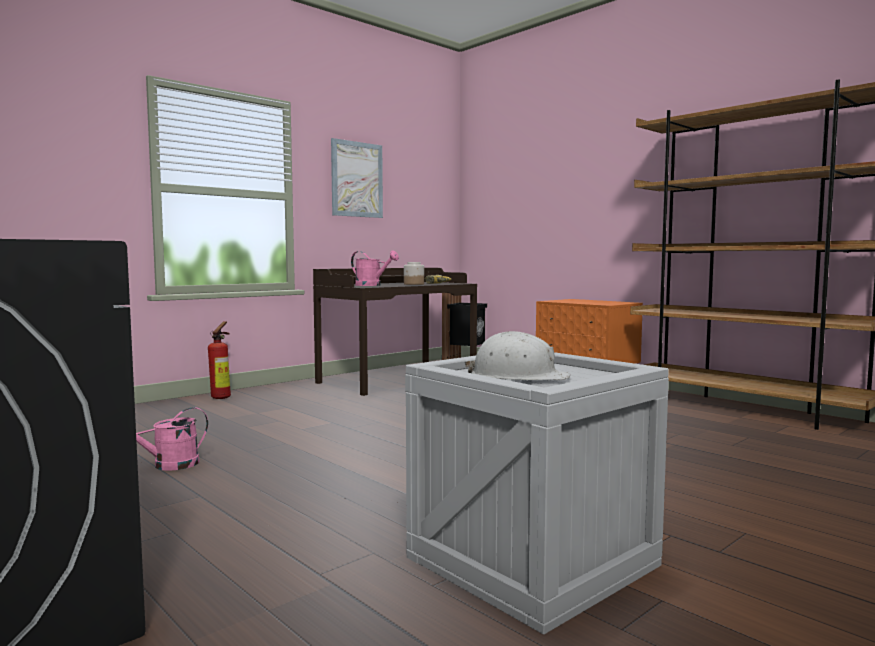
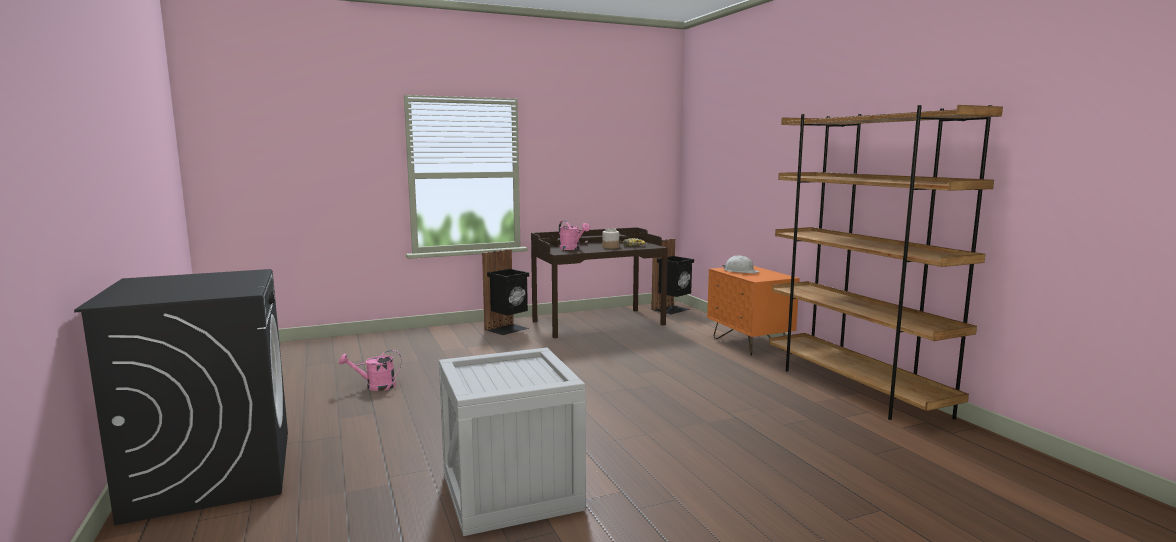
camera: 20 degrees right, 5 degrees up
fire extinguisher [208,321,231,399] -> none
picture [331,138,383,218] -> none
white hard hat [465,331,571,380] -> white hard hat moved to [722,255,759,273]
none -> black trash can [482,249,529,335]

